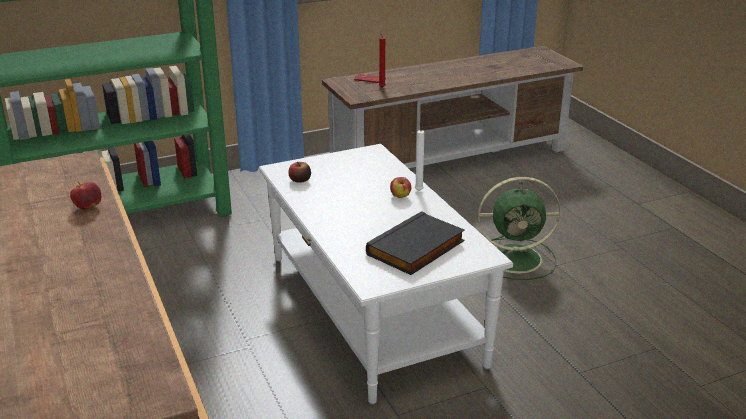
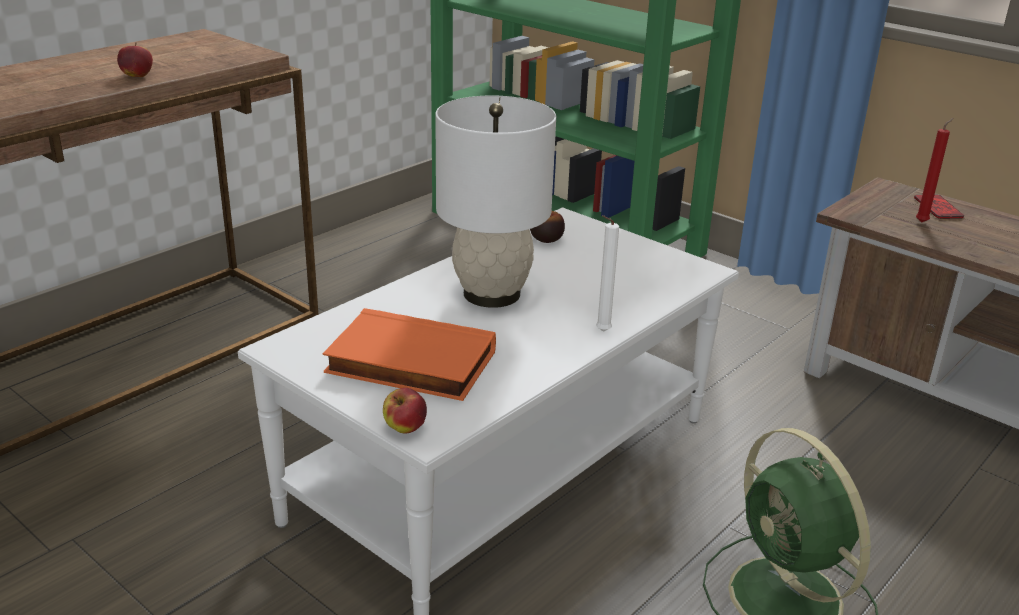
camera: 65 degrees right, 0 degrees up
black book [366,211,465,275] -> orange book [323,308,496,401]
apple [390,177,411,198] -> apple moved to [383,388,427,434]
none -> white table lamp [435,95,556,308]

